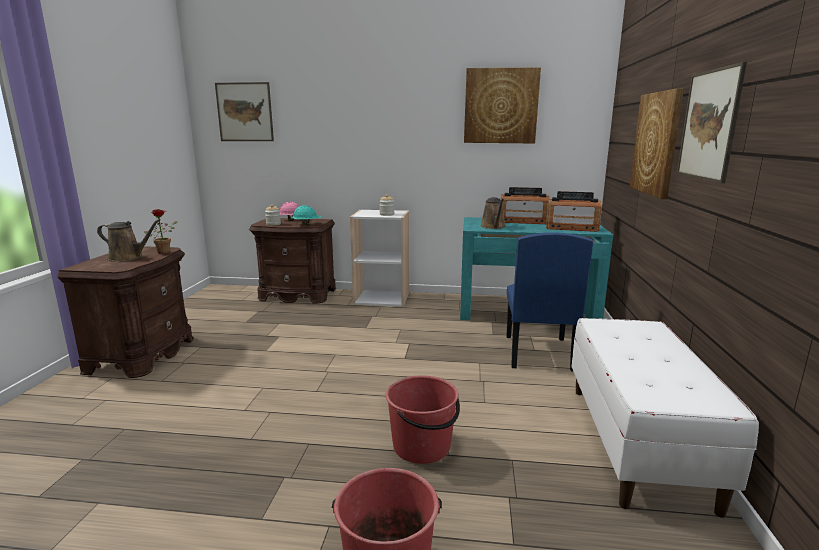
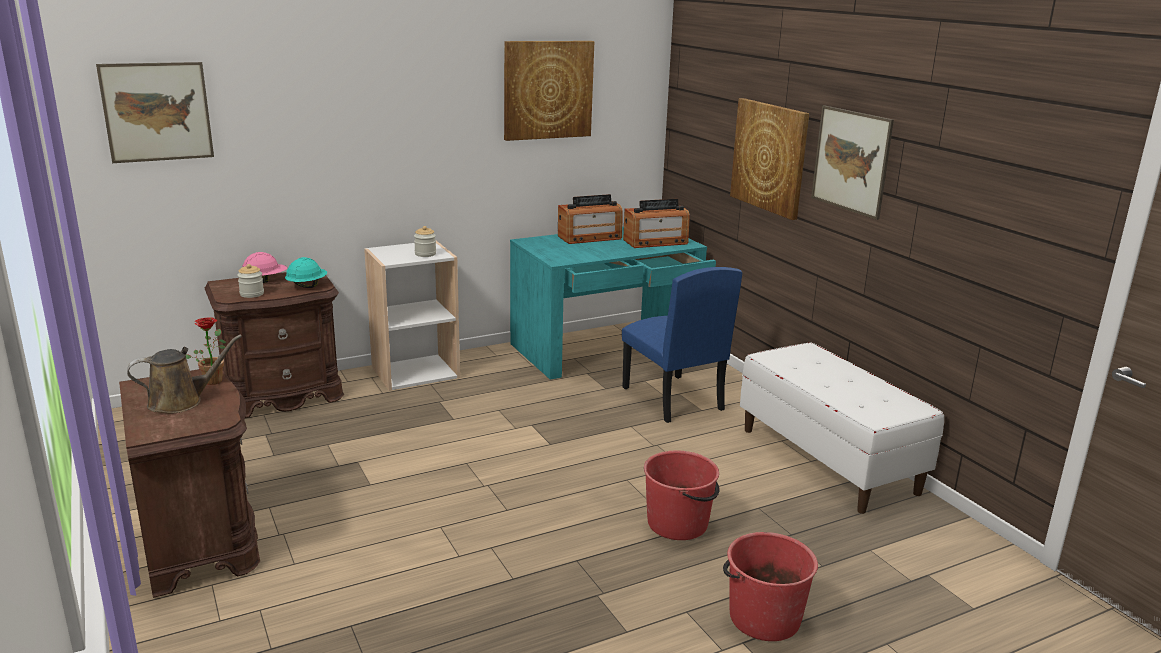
camera: 35 degrees left, 5 degrees up
brown watering can [480,197,505,229] -> none

